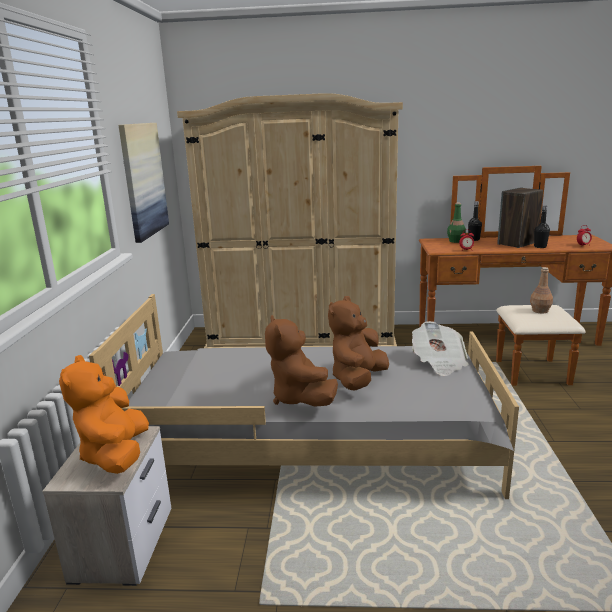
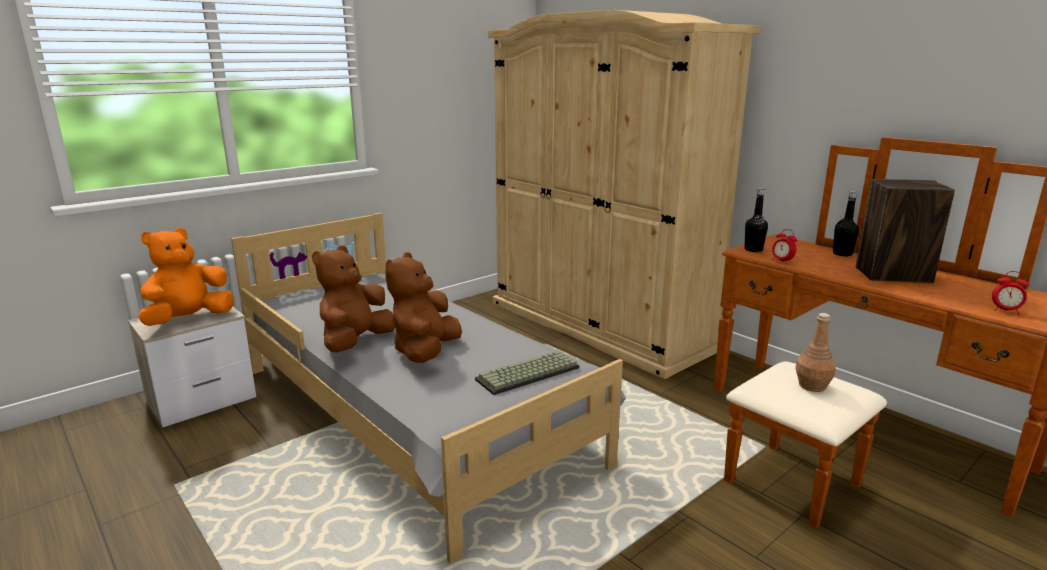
camera: 45 degrees right, 0 degrees up
picture [118,123,169,243] -> none
brown plush toy [328,296,389,391] -> brown plush toy turned 60 degrees counterclockwise [385,252,462,363]
newspaper [412,321,469,376] -> keyboard [475,351,579,395]
green bottle [447,203,466,243] -> none
black bottle [534,206,550,248] -> black bottle moved to [745,188,768,252]

